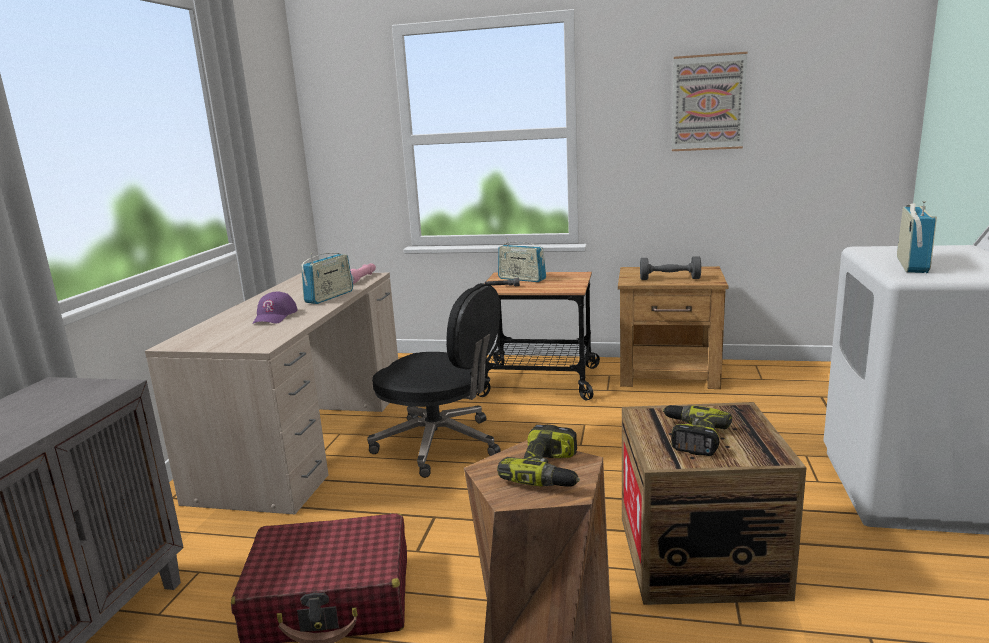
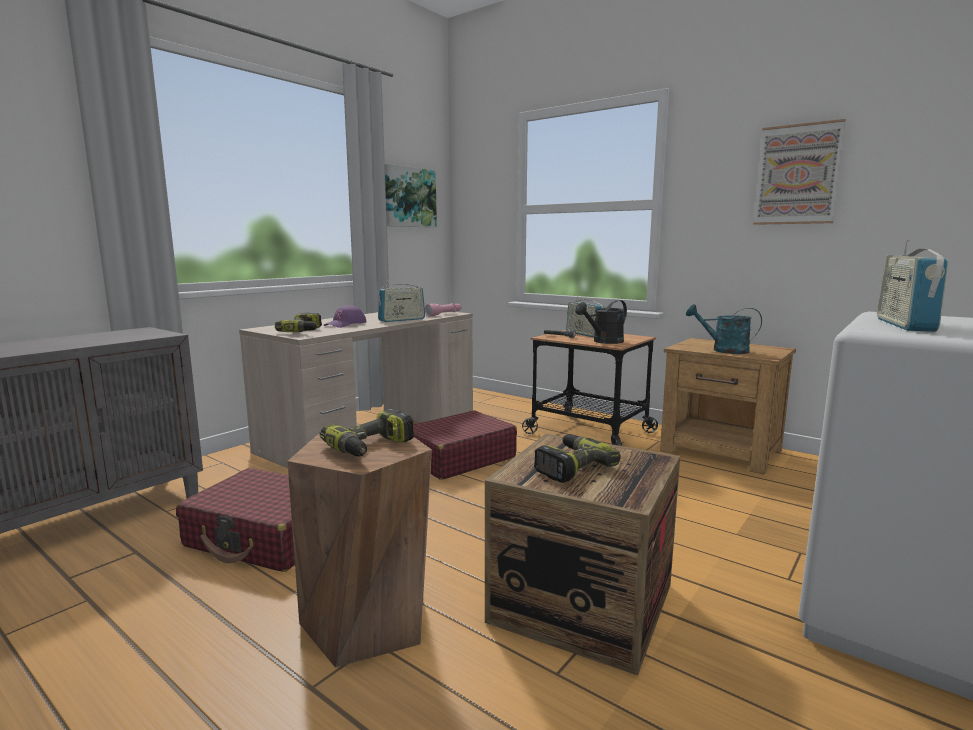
camera: 25 degrees right, 5 degrees down
black office chair [367,283,500,478] -> red suitcase [413,410,517,480]
grey dumbbell [640,256,701,280] -> turquoise watering can [686,304,762,354]
radio [897,201,937,273] -> radio turned 150 degrees clockwise [877,240,949,332]
none -> power drill [275,313,322,332]
none -> picture [385,164,437,228]
none -> black watering can [575,300,627,344]

